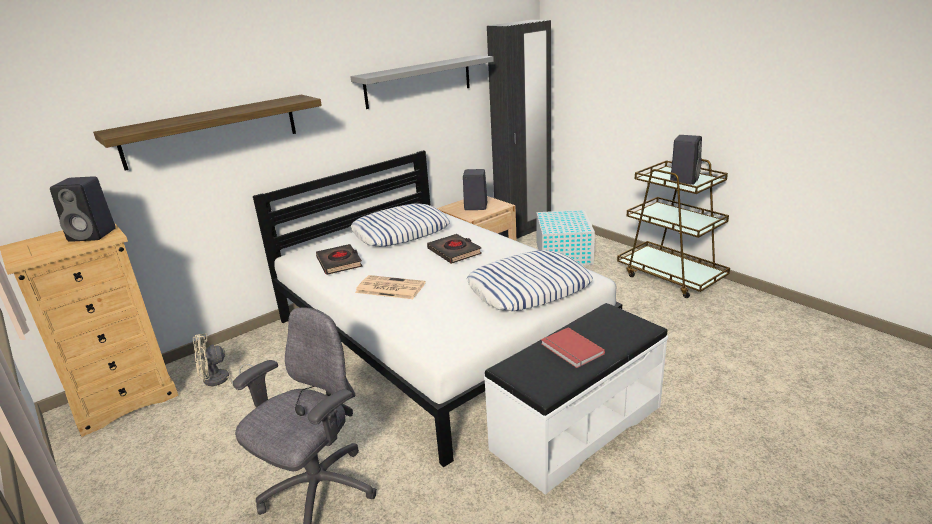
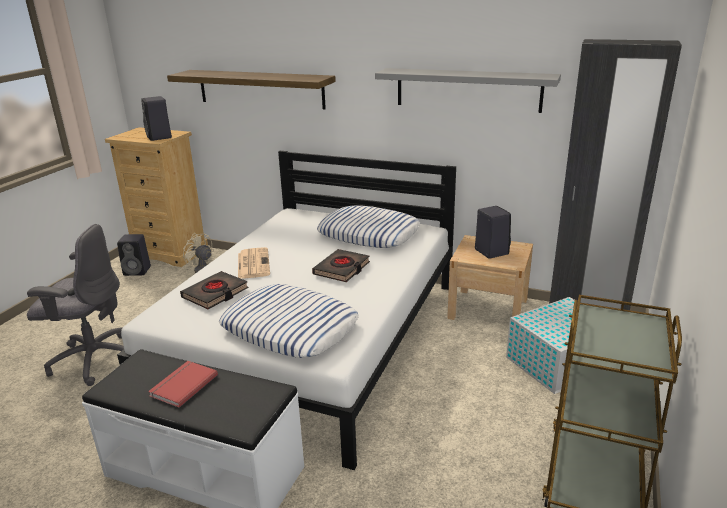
camera: 60 degrees right, 0 degrees up
black book [316,244,363,275] -> black book moved to [180,271,248,309]
black speaker [670,135,702,185] -> black speaker moved to [117,234,151,276]

